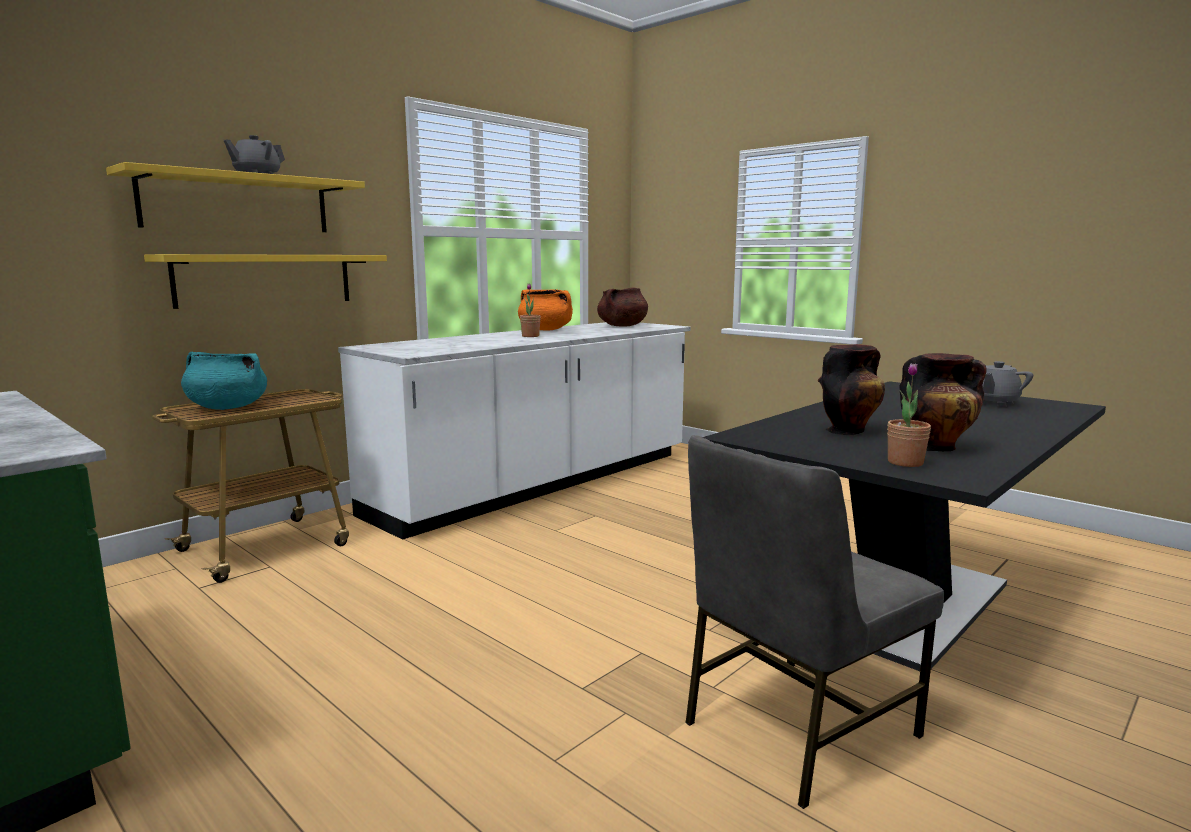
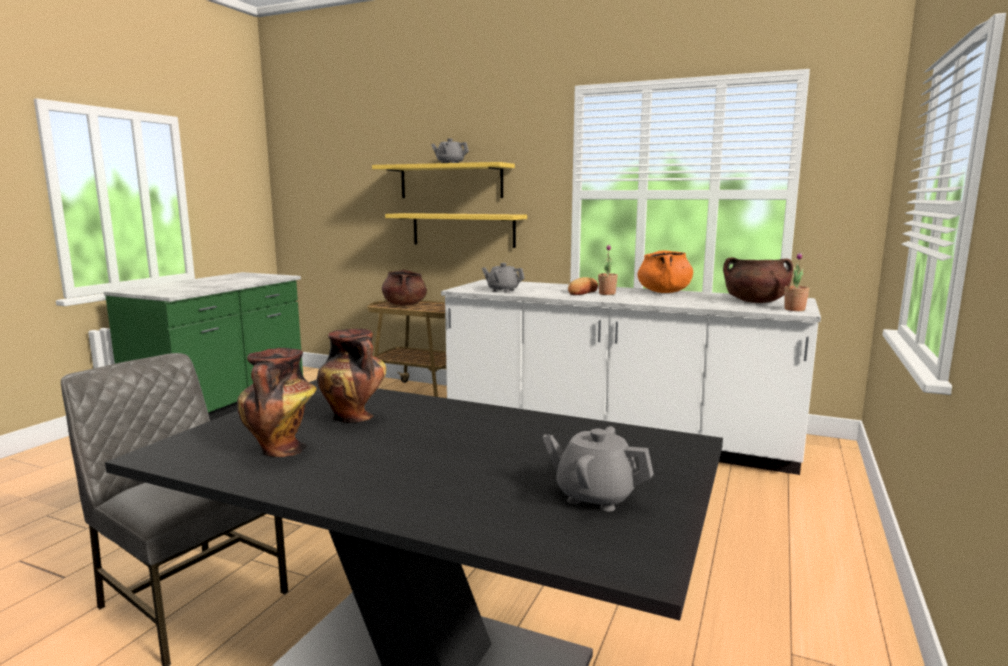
camera: 70 degrees right, 0 degrees up
turquoise cooking pot [181,352,267,410] -> brown cooking pot [382,270,427,305]
potted plant [887,363,931,467] -> potted plant moved to [784,252,809,311]
none -> grey teapot [482,263,525,293]
none -> bread [568,277,598,295]

